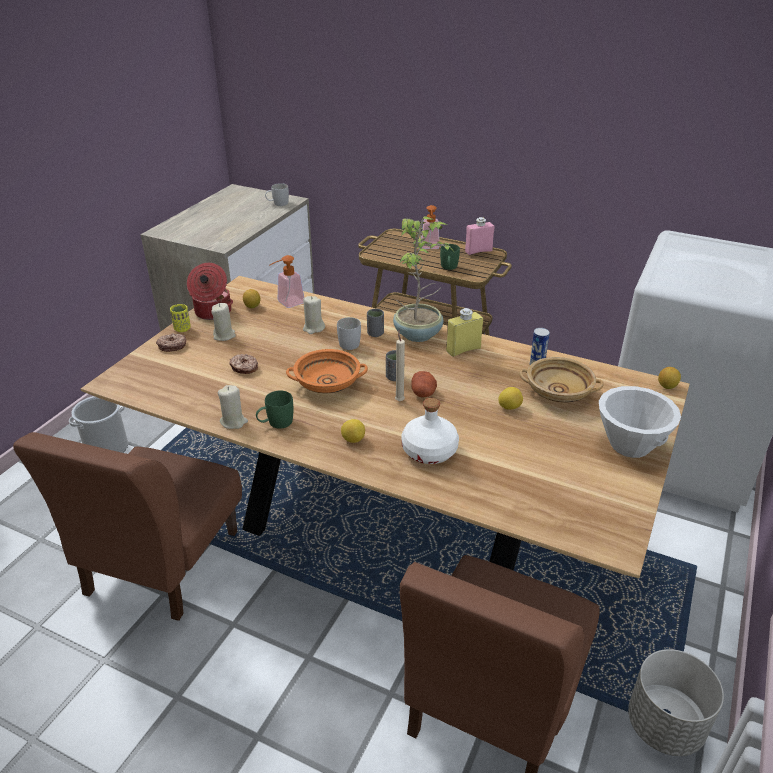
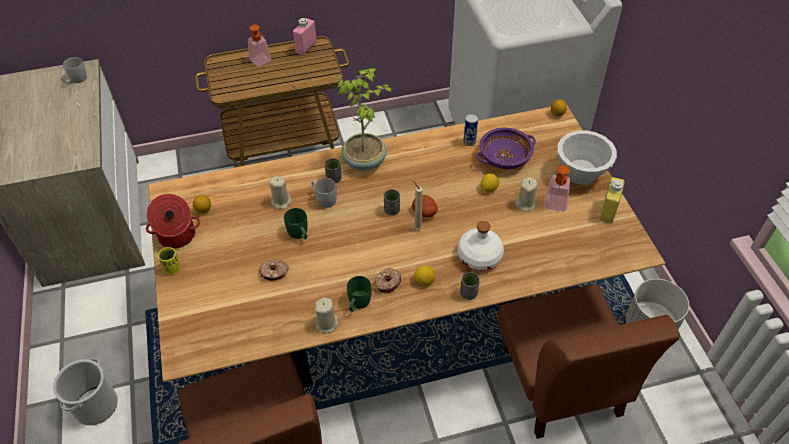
camera: 40 degrees left, 15 degrees up
donut [156,333,186,352] -> donut moved to [374,267,401,293]
beige candle [211,303,236,341] -> beige candle moved to [515,177,538,212]
soap dispenser [270,255,304,308] -> soap dispenser moved to [544,165,570,211]
orange bowl [286,349,368,393] -> none
green mug [440,244,460,270] -> green mug moved to [284,208,308,239]
yellow bottle [446,308,483,357] -> yellow bottle moved to [599,177,625,223]
beige bowl [519,357,604,403] -> purple bowl [476,128,536,169]
none -> grey cup [460,272,480,300]

